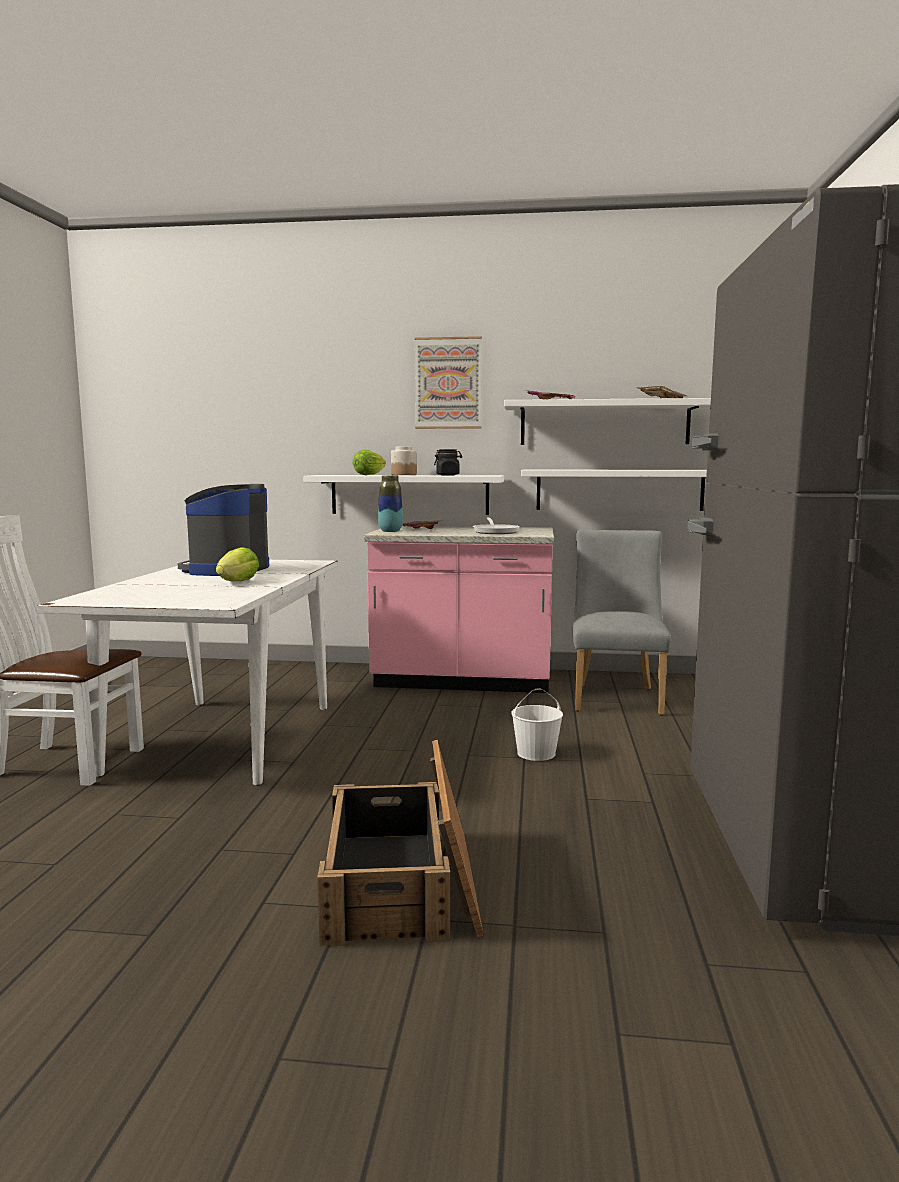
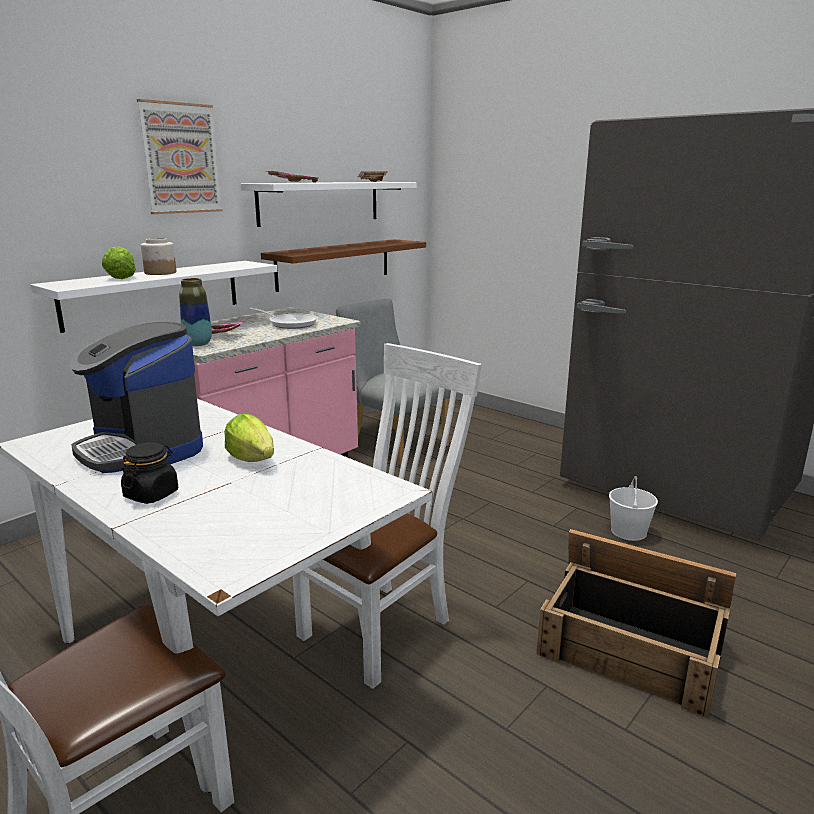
camera: 55 degrees left, 10 degrees up
black jar [434,449,462,475] -> black jar moved to [121,443,178,504]
white bucket [511,688,563,761] -> white bucket moved to [609,476,658,541]
white shelf [521,470,707,511] -> brown shelf [261,239,426,292]
none -> white chair [293,343,482,689]

